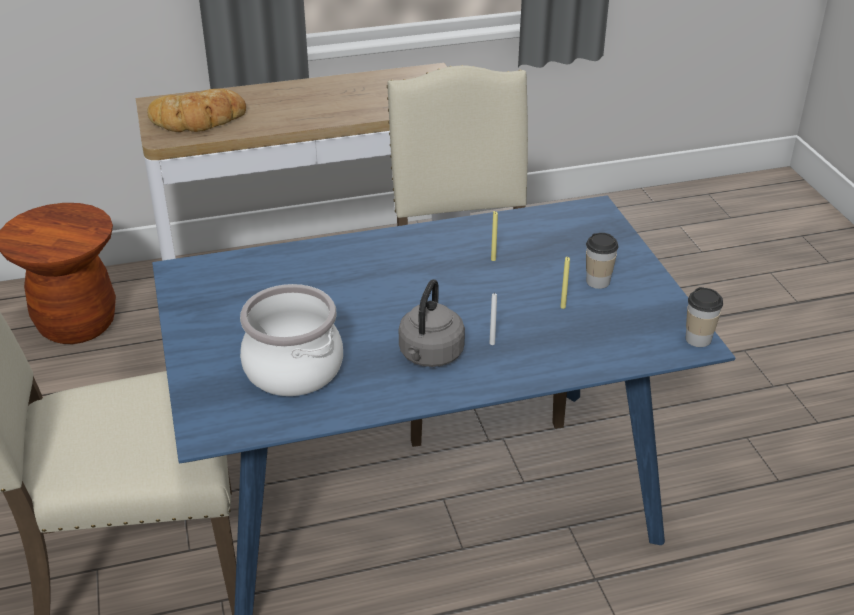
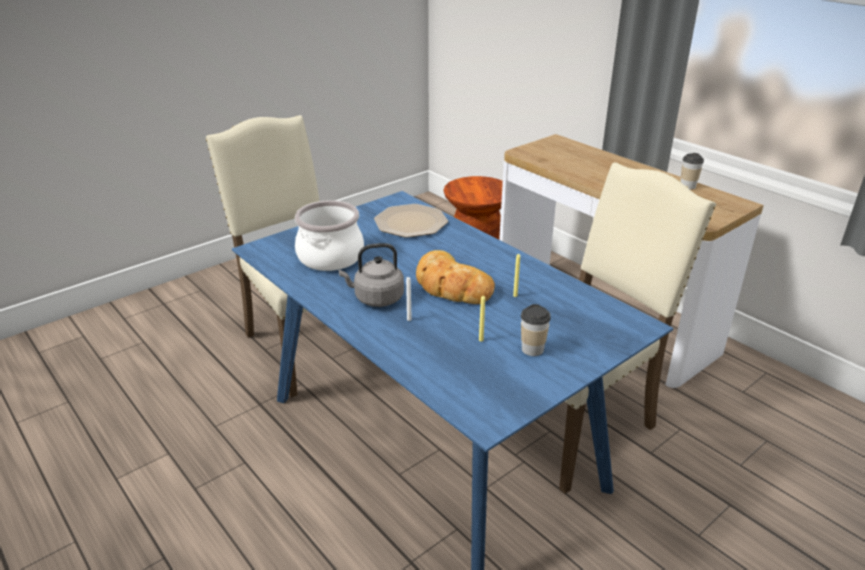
camera: 65 degrees right, 5 degrees down
bread [147,89,246,132] -> bread moved to [416,250,495,304]
cup [685,287,723,347] -> cup moved to [680,153,704,190]
none -> plate [374,204,448,238]

